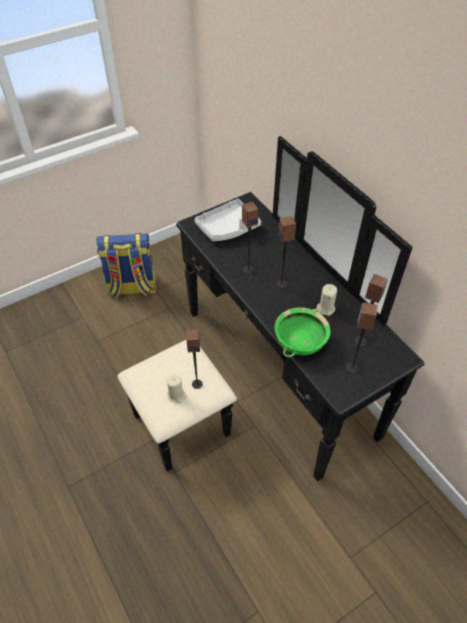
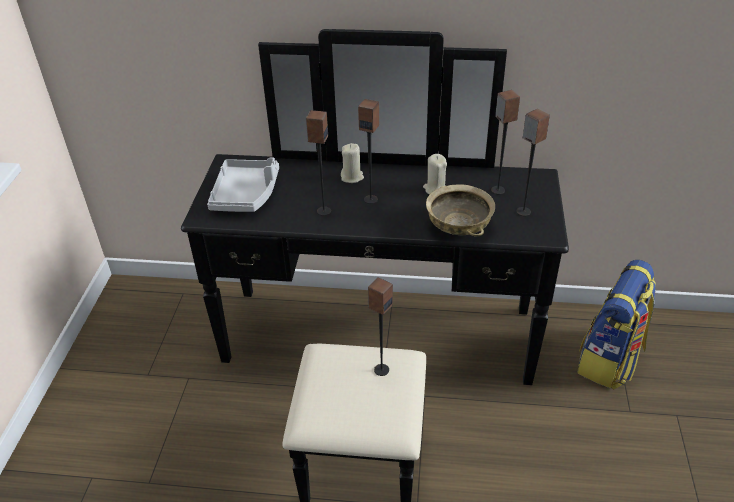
camera: 50 degrees left, 10 degrees down
backpack [96,233,156,298] -> backpack moved to [577,260,656,390]
beige candle [167,375,187,403] -> beige candle moved to [341,143,364,183]
green bowl [275,307,330,357] -> beige bowl [426,185,495,236]

